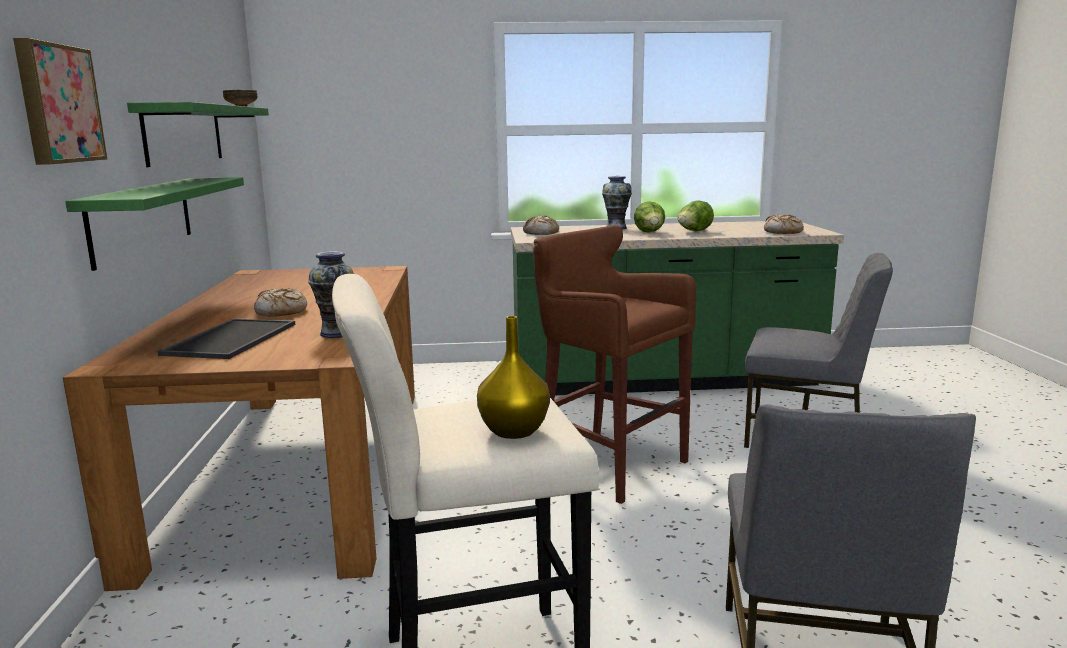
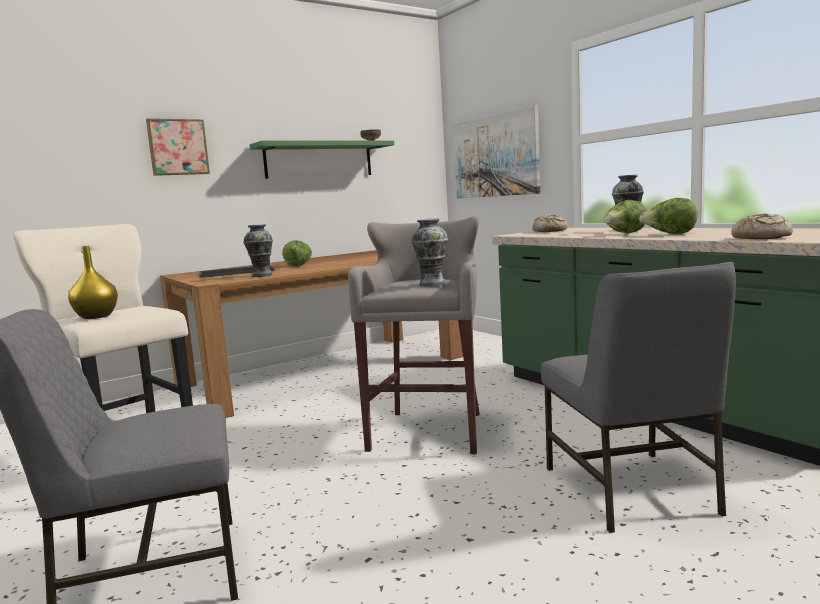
camera: 60 degrees right, 5 degrees down
green shelf [65,177,244,271] -> none
bread [254,288,307,317] -> lettuce [282,240,312,266]
brown stool [533,225,696,504] -> grey stool [348,216,480,454]
none -> vase [412,218,449,286]
none -> picture [453,105,540,198]

